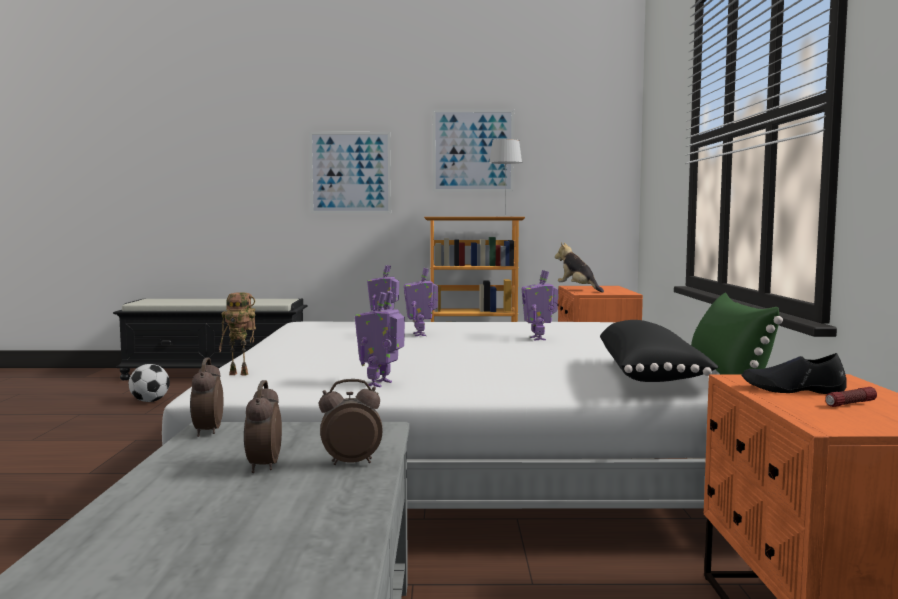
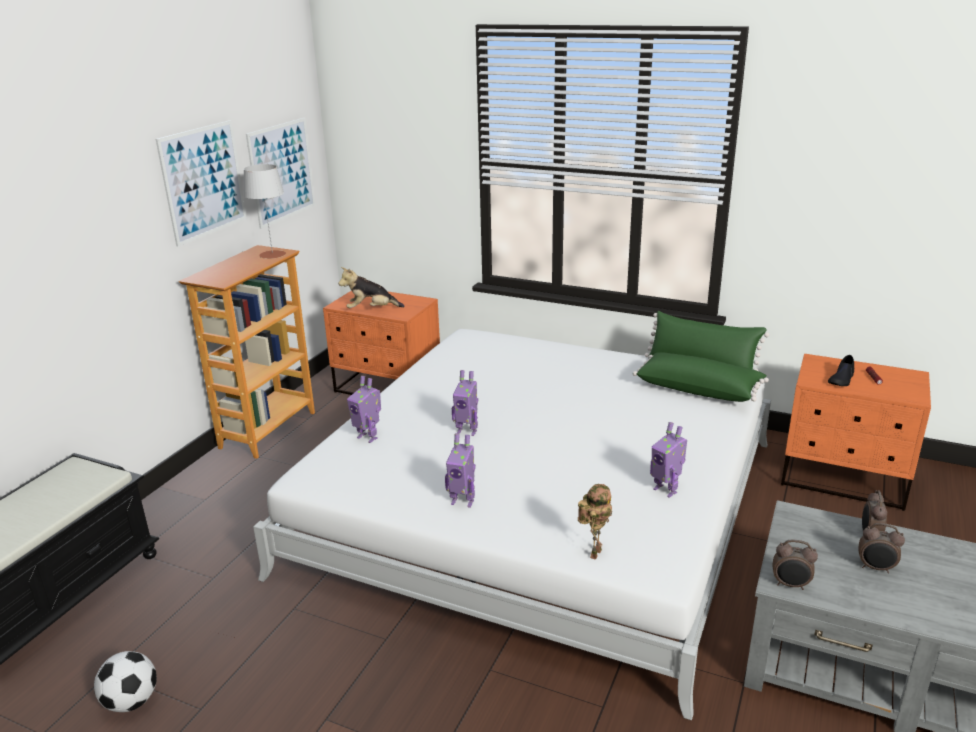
camera: 65 degrees left, 20 degrees up
picture [309,132,391,214] -> picture moved to [246,118,315,229]
toy robot [521,270,558,341] -> toy robot moved to [445,433,476,508]
black pillow [600,320,719,382] -> green pillow [633,352,769,402]

